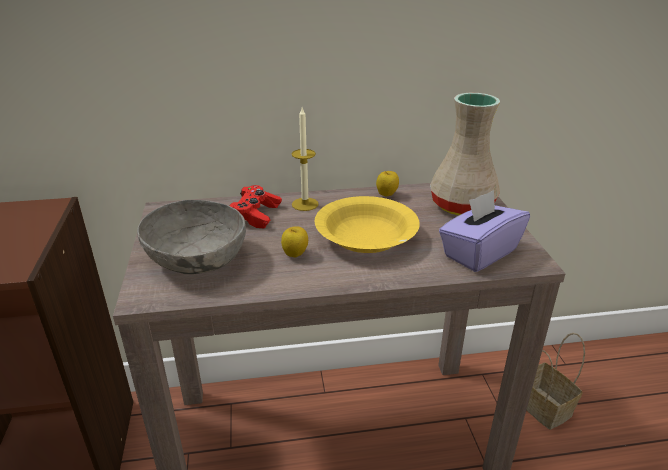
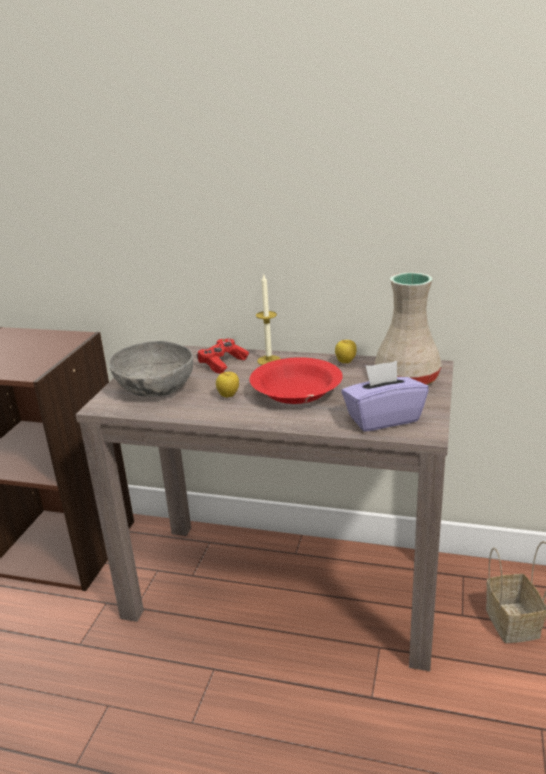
camera: 25 degrees right, 5 degrees down
yellow bowl [315,196,420,253] -> red bowl [250,357,343,404]

